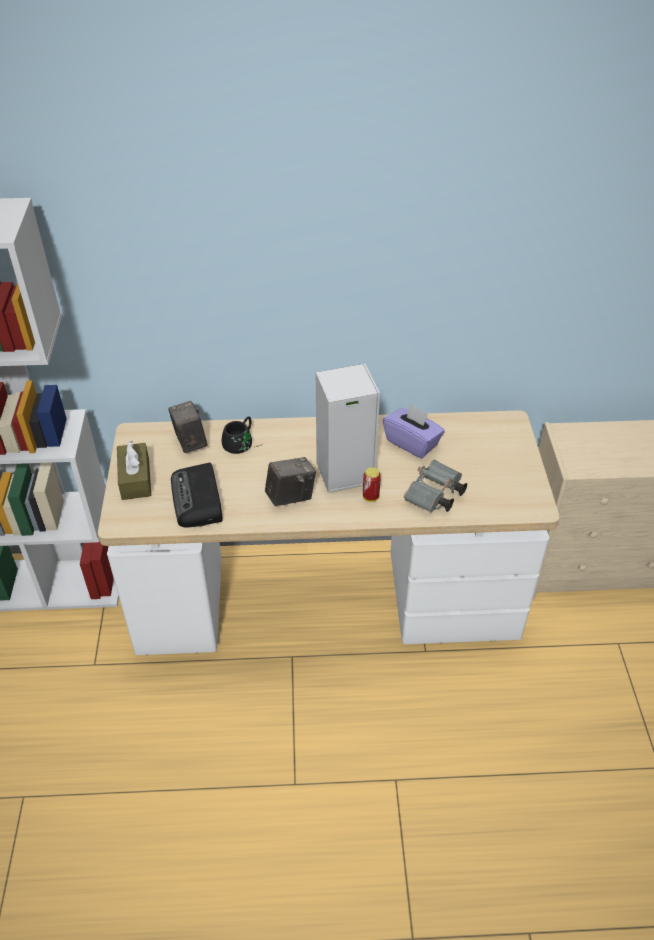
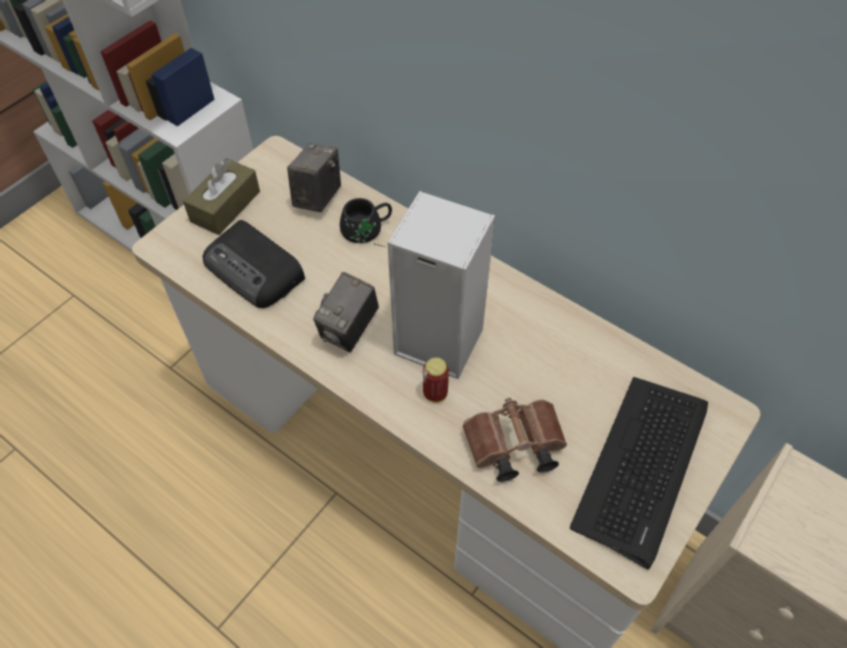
camera: 40 degrees right, 10 degrees up
radio [171,462,223,528] -> radio turned 75 degrees counterclockwise [203,220,305,308]
camera [265,457,316,507] -> camera turned 105 degrees clockwise [313,272,379,352]
purple tissue box [383,404,445,458] -> none
grey binoculars [404,459,467,513] -> brown binoculars [462,398,567,482]
none -> keyboard [570,377,708,570]

